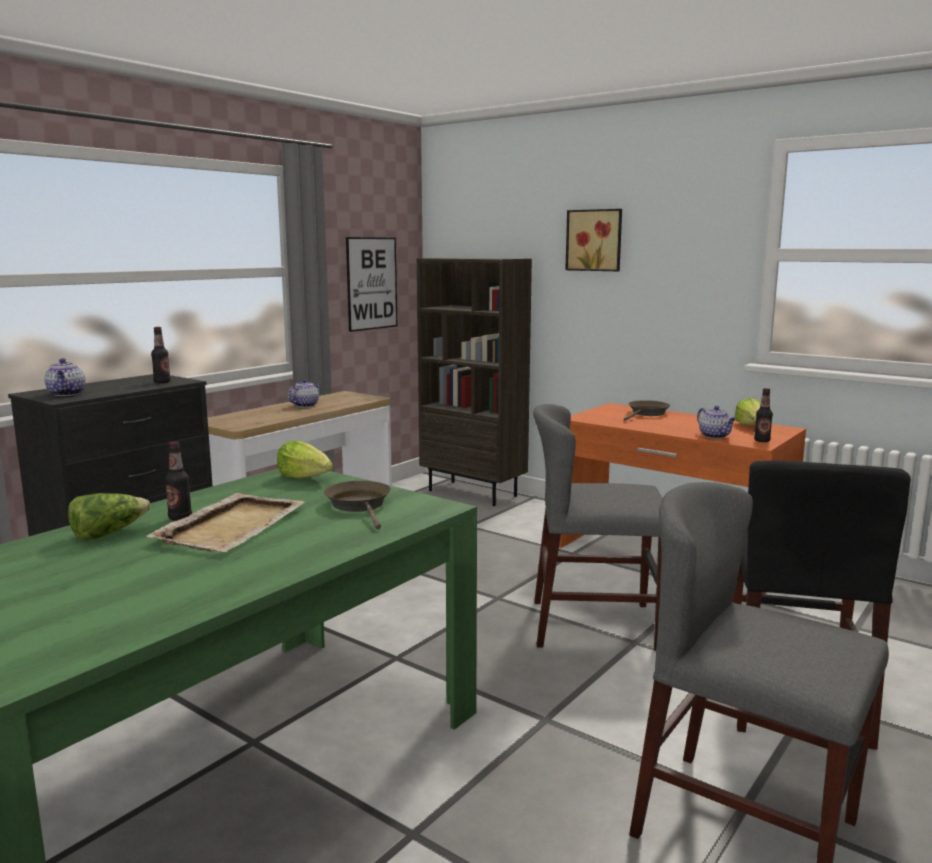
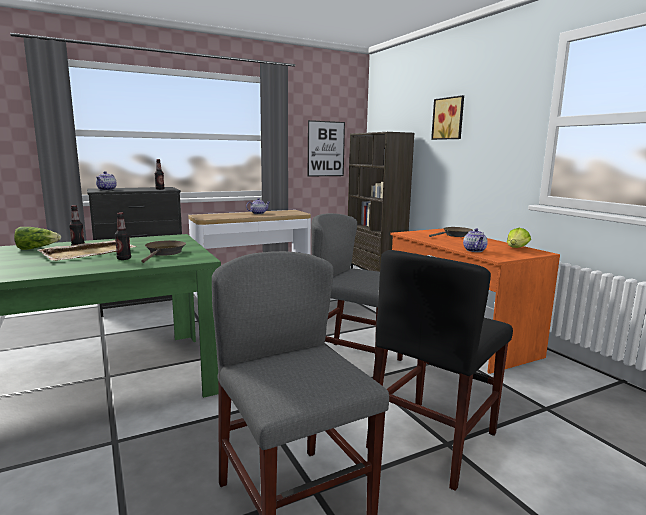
camera: 25 degrees right, 0 degrees up
lettuce [277,441,333,479] -> none
bottle [754,388,773,442] -> bottle moved to [115,213,131,260]

